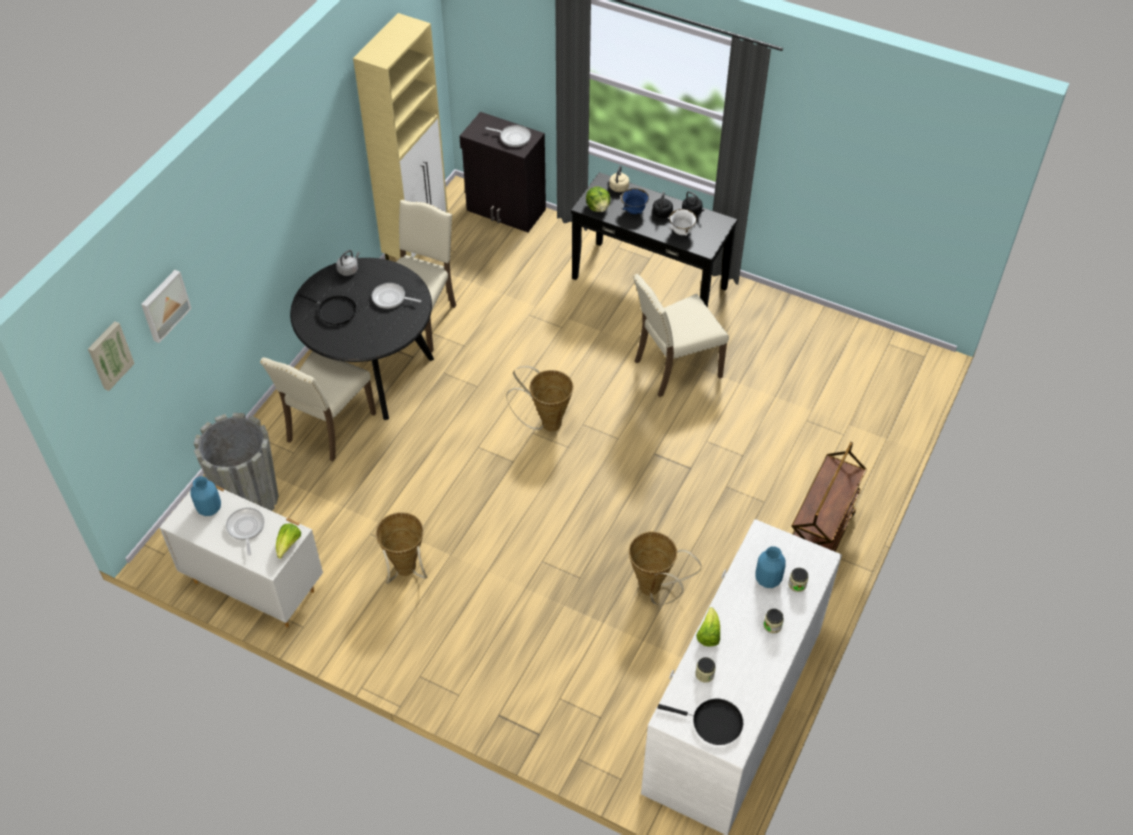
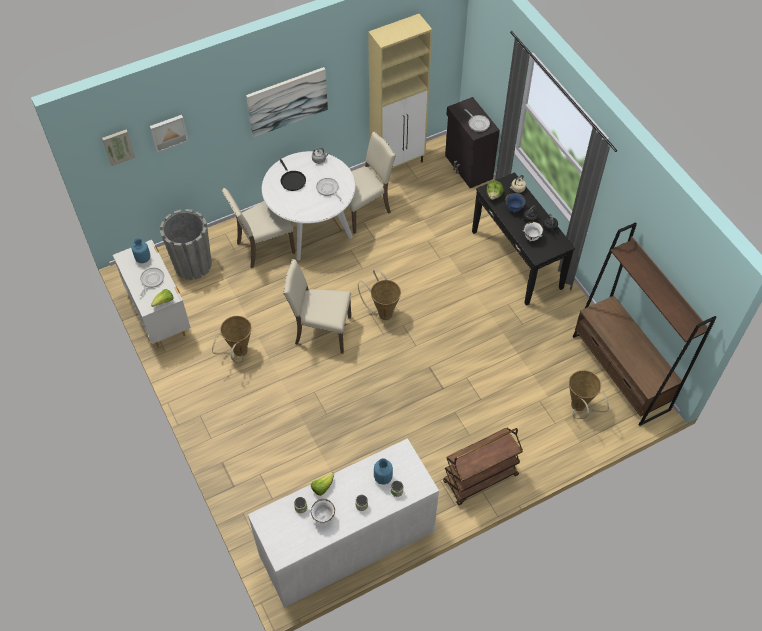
camera: 35 degrees right, 5 degrees up
black dining table [290,258,434,420] -> white dining table [262,151,356,260]
basket [629,532,702,605] -> basket moved to [569,370,609,419]
beige chair [633,274,729,397] -> beige chair moved to [283,259,351,354]
black frying pan [658,699,743,745] -> none
none -> picture [246,67,328,138]
none -> white bowl [311,499,336,525]
none -> brown bookcase [573,222,717,426]

